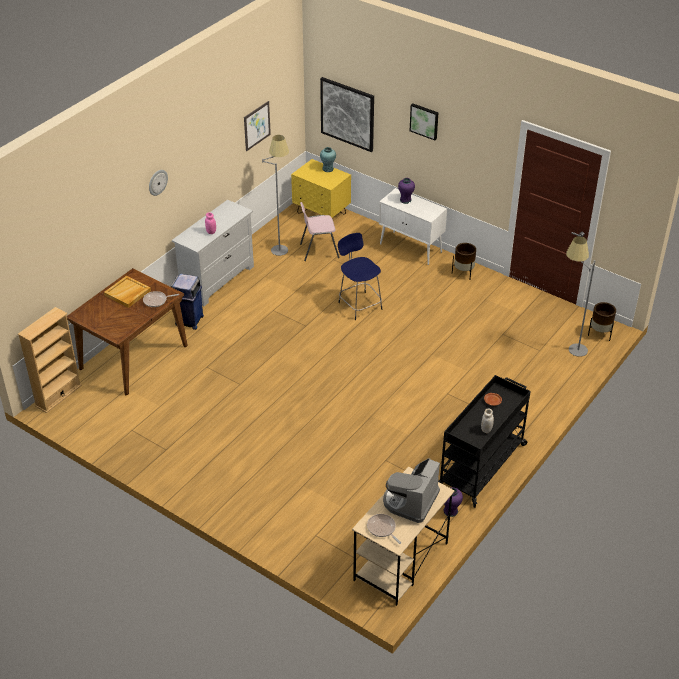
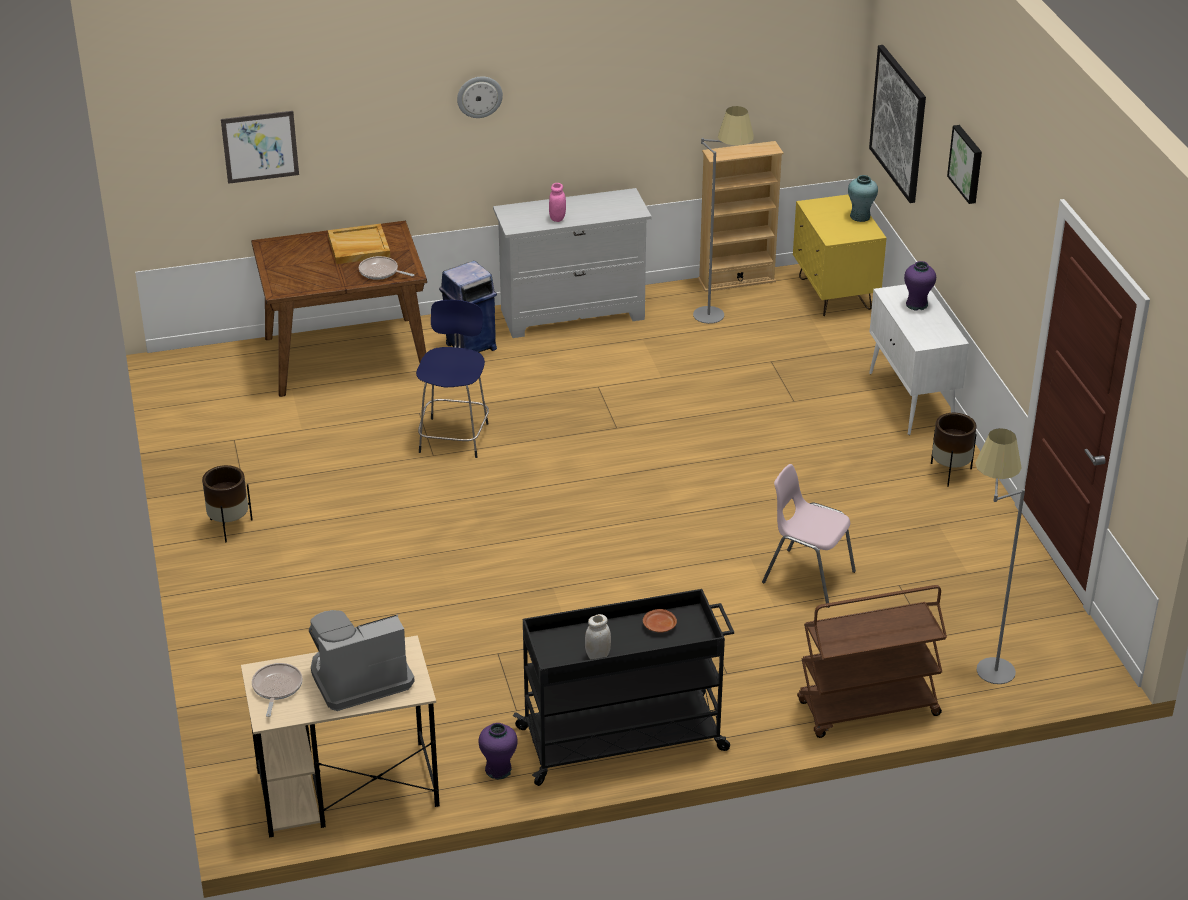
camera: 40 degrees right, 5 degrees down
beige bookcase [18,307,82,413] -> beige bookcase moved to [698,141,784,292]
picture [244,101,271,151] -> picture moved to [221,111,299,184]
pink chair [300,202,339,261] -> pink chair moved to [762,464,856,608]
blue stool [338,233,382,320] -> blue stool moved to [416,300,489,458]
brown planter [588,302,616,341] -> brown planter moved to [202,465,253,542]
none -> brown cart [797,585,947,738]

